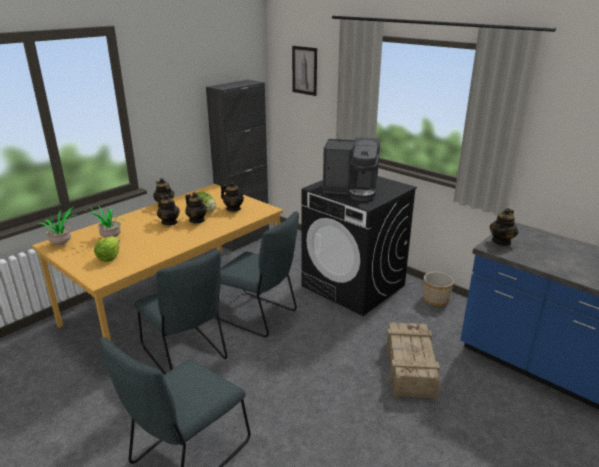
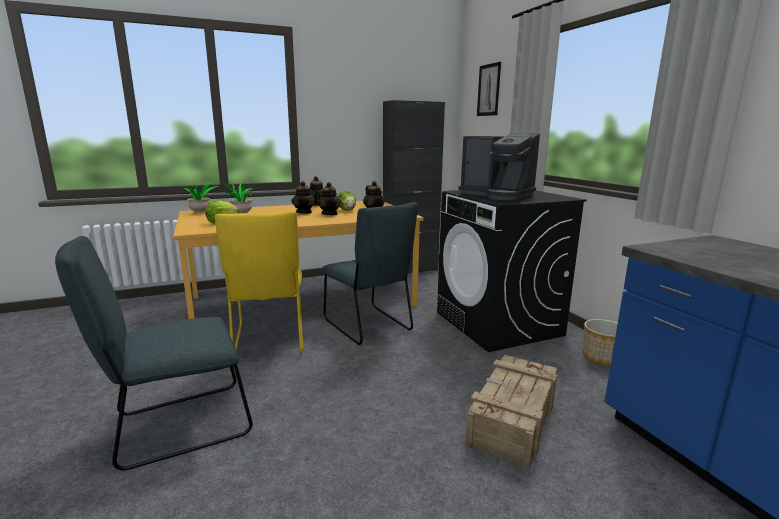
camera: 25 degrees right, 10 degrees down
grey chair [134,250,227,375] -> yellow chair [215,211,303,353]
teapot [490,208,518,246] -> none

